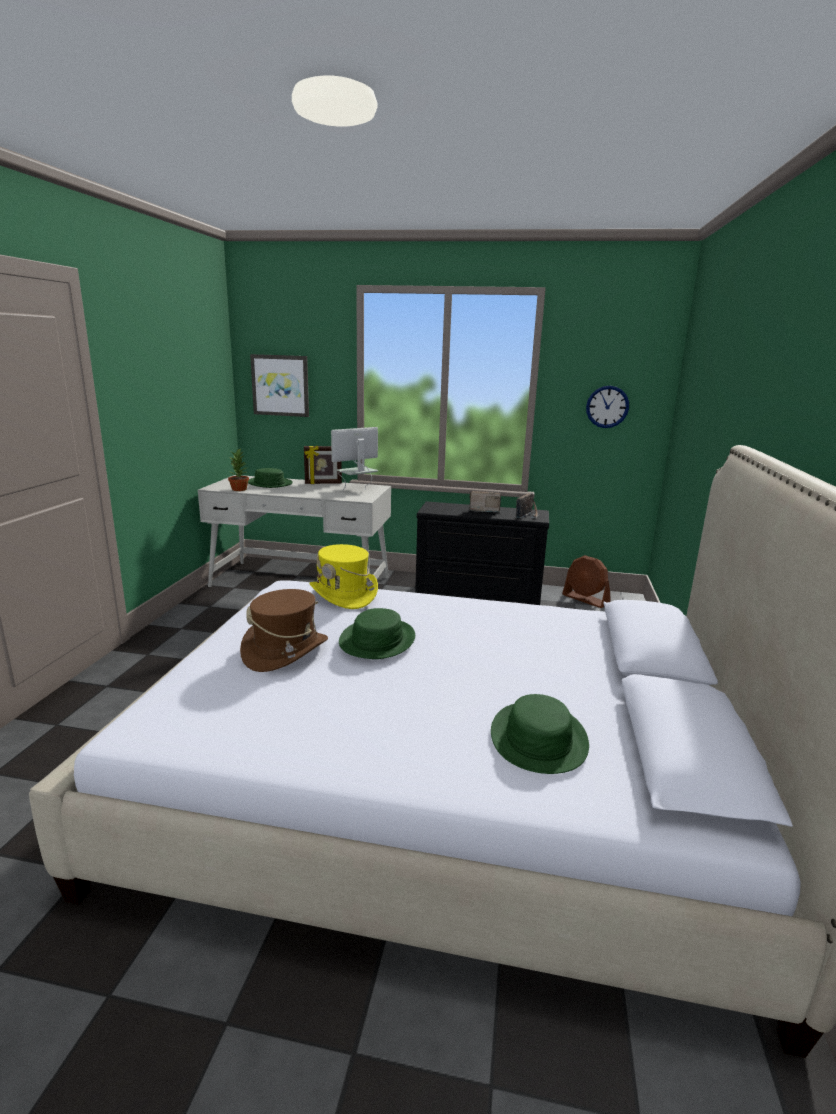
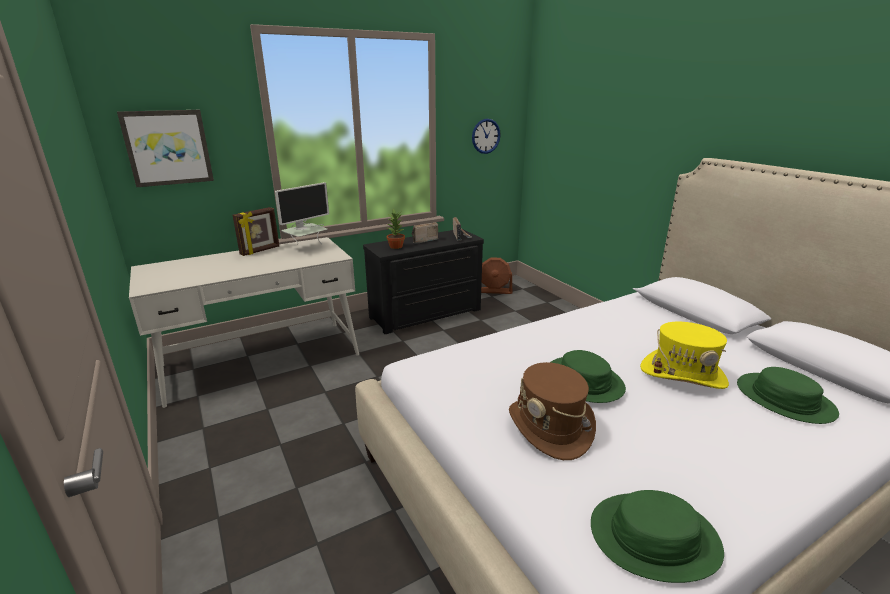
camera: 40 degrees left, 5 degrees up
potted plant [228,449,249,491] -> potted plant moved to [387,209,405,249]
green hat [248,468,293,488] -> green hat moved to [591,490,724,583]
yellow hat [309,544,378,609] -> yellow hat moved to [640,322,729,389]
monitor [331,427,378,491] -> monitor turned 150 degrees counterclockwise [275,182,329,245]

